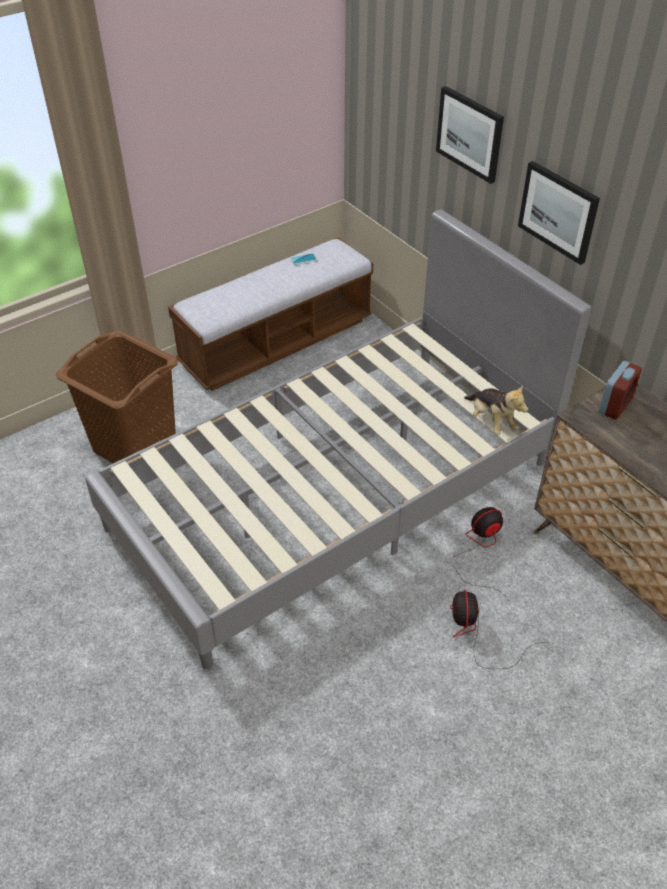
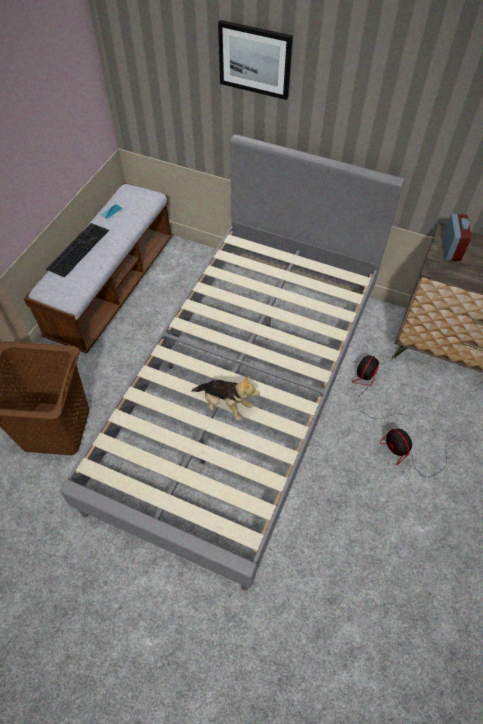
camera: 30 degrees left, 10 degrees up
plush toy [464,385,528,435] -> plush toy moved to [191,376,260,420]
picture [518,161,600,265] -> none
none -> keyboard [46,223,109,278]

